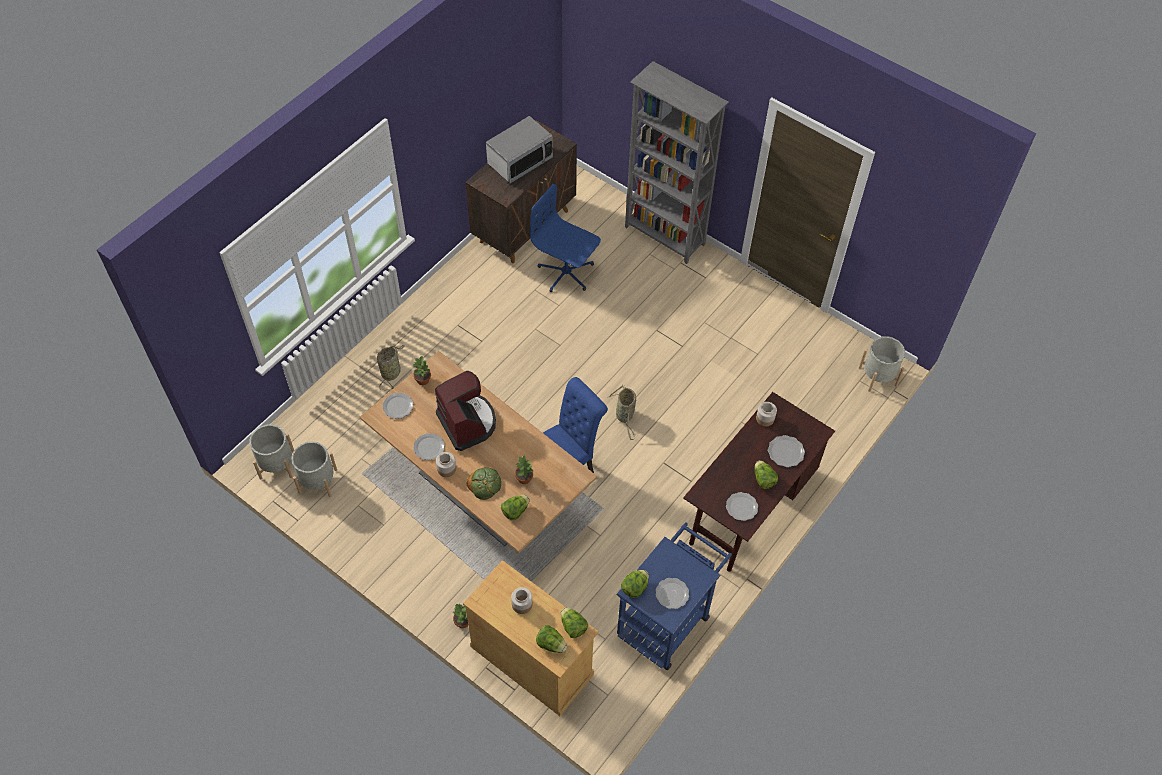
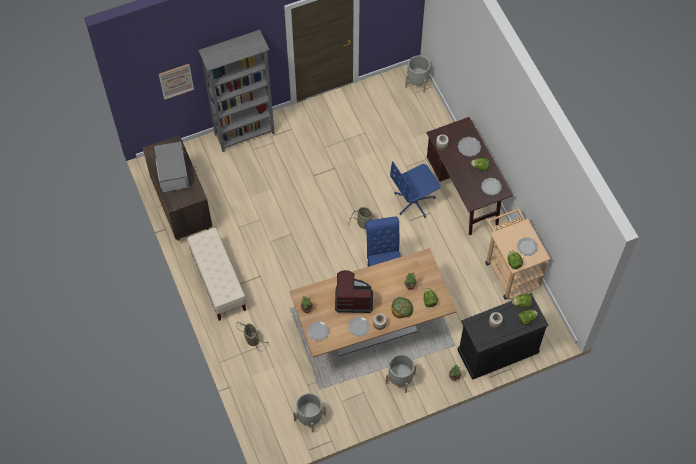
camera: 60 degrees left, 5 degrees up
grey planter [249,424,294,480] -> grey planter moved to [386,354,416,393]
beige cabinet [463,560,599,716] -> black cabinet [457,293,548,380]
blue office chair [530,184,601,292] -> blue office chair moved to [390,162,441,218]
blue cart [617,522,732,670] -> beige cart [485,207,551,300]
none -> picture [159,64,194,100]
none -> beige bench [187,228,246,321]

